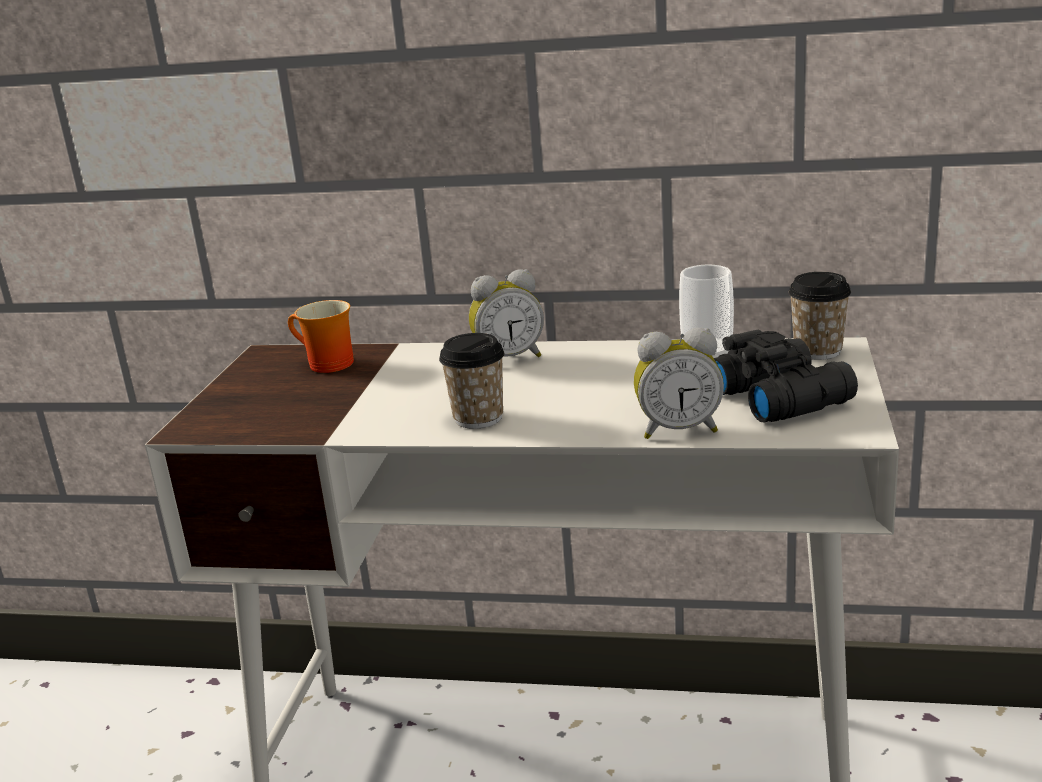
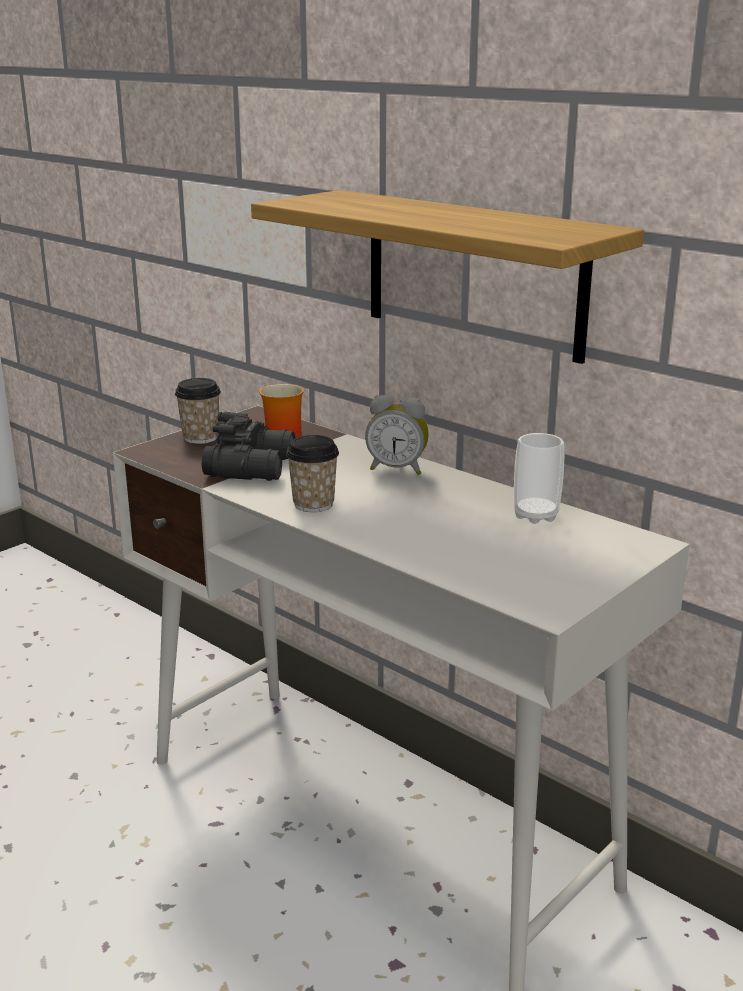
camera: 30 degrees right, 0 degrees up
alarm clock [634,328,724,439] -> none
black binoculars [714,330,858,422] -> black binoculars moved to [202,412,296,481]
cup [788,272,851,360] -> cup moved to [175,378,221,444]
none -> shelf [251,190,644,364]

